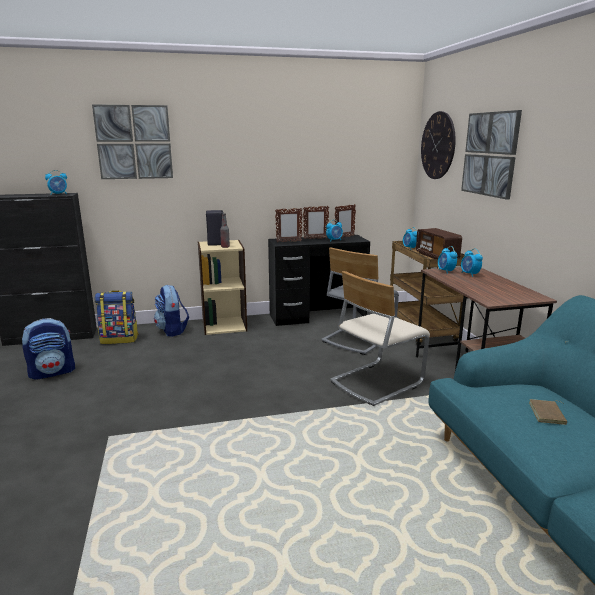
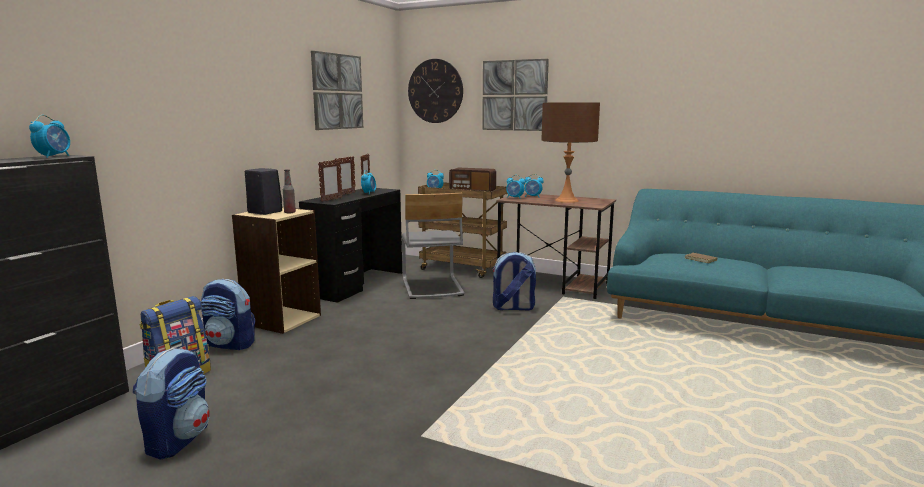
camera: 50 degrees left, 5 degrees down
picture [92,104,173,179] -> picture moved to [311,51,363,130]
beige chair [330,271,430,406] -> backpack [493,252,536,310]
none -> brown table lamp [541,102,600,203]

